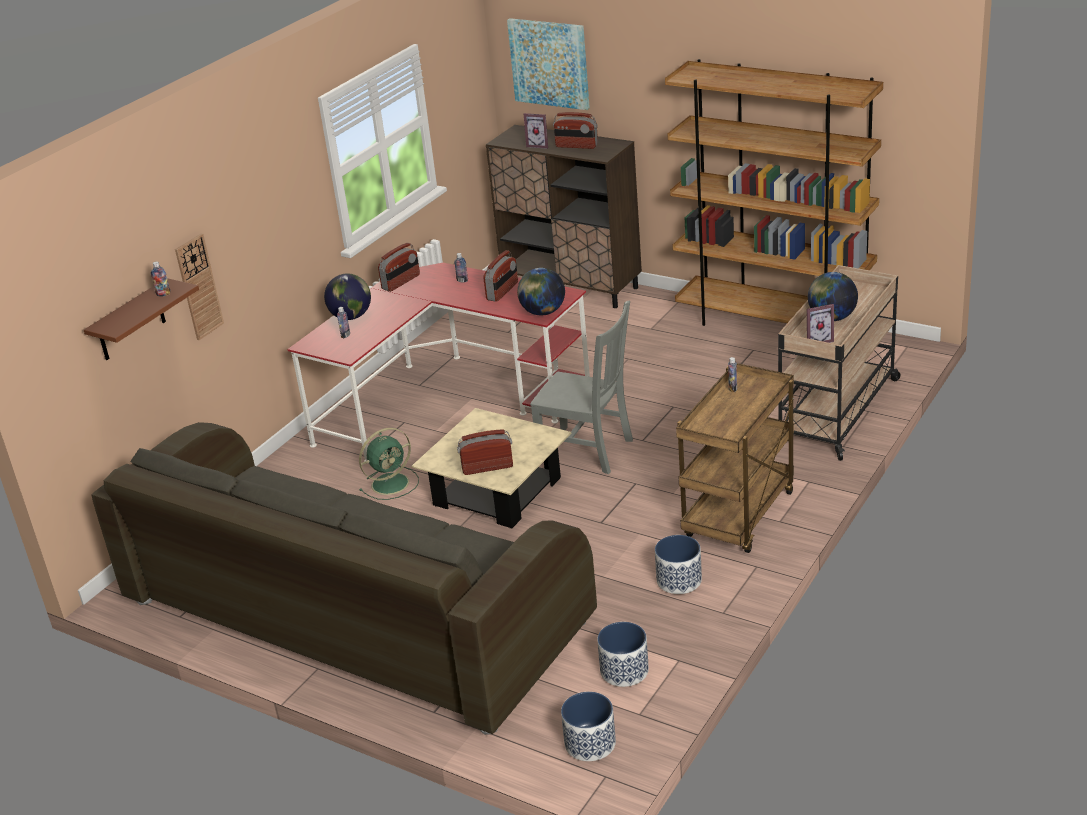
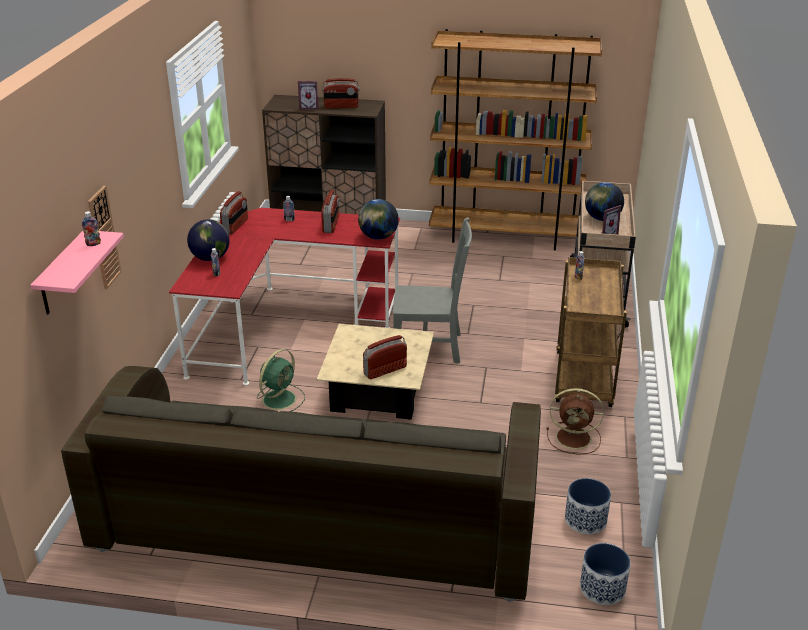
camera: 25 degrees left, 0 degrees up
brown shelf [84,278,199,360] -> pink shelf [30,231,124,314]
picture [507,18,590,110] -> none
planter [655,535,702,594] -> brown fan [547,388,604,455]

